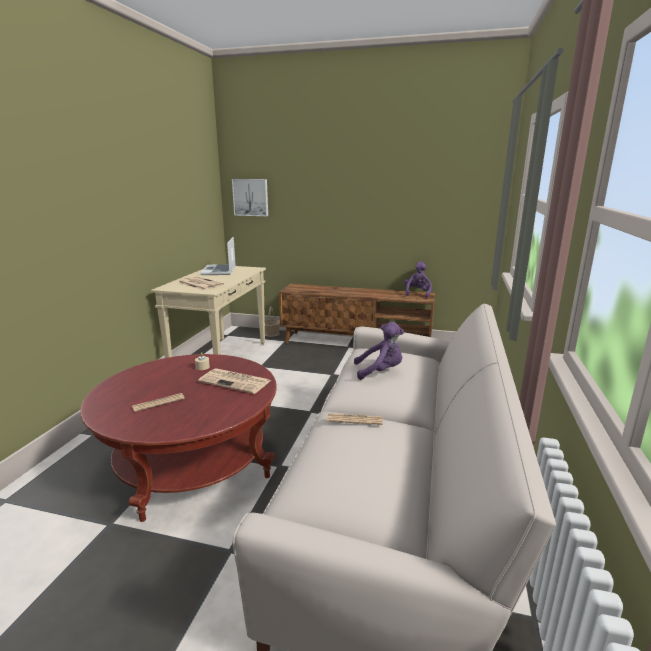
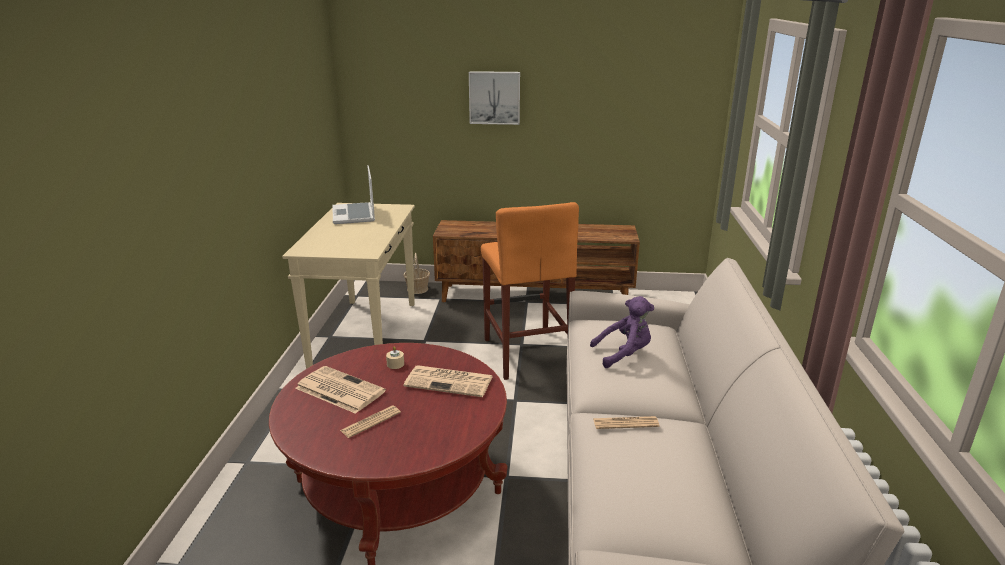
camera: 10 degrees left, 5 degrees up
newspaper [178,276,224,290] -> newspaper moved to [295,366,386,414]
picture [232,179,268,216] -> picture moved to [469,71,520,125]
purple plush toy [404,261,432,298] -> none
none -> orange stool [481,202,579,380]

